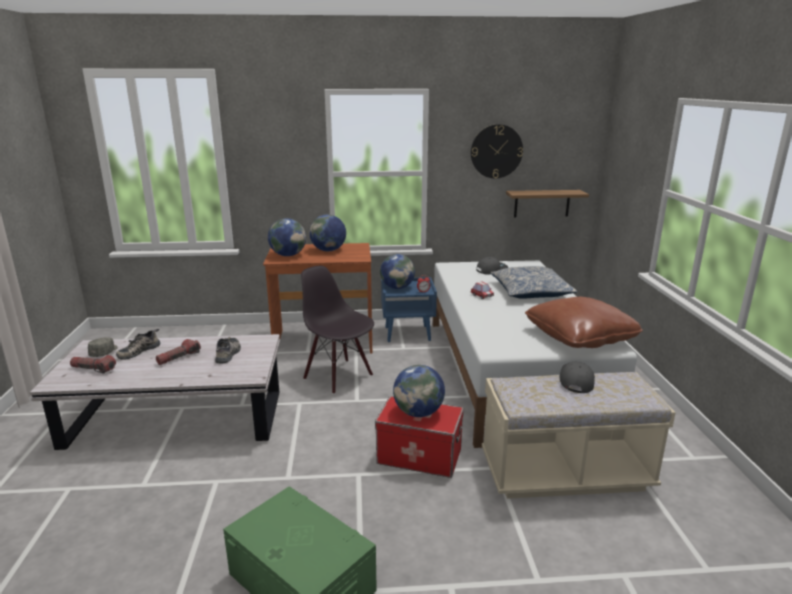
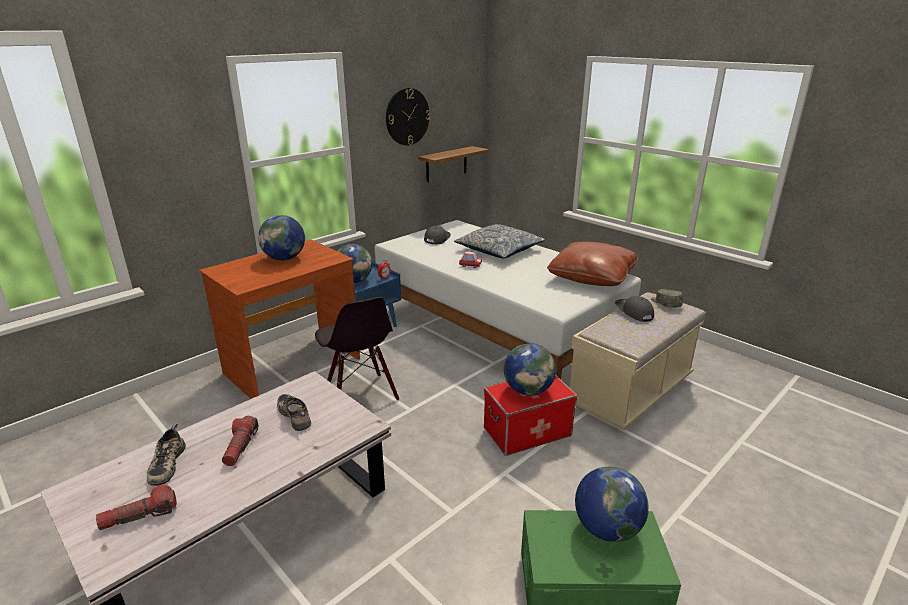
camera: 40 degrees left, 5 degrees up
grey cap [88,337,118,357] -> grey cap moved to [651,289,683,308]
globe [268,218,306,256] -> globe moved to [575,467,649,542]
black chair [301,266,374,394] -> black chair turned 120 degrees counterclockwise [315,297,399,401]

